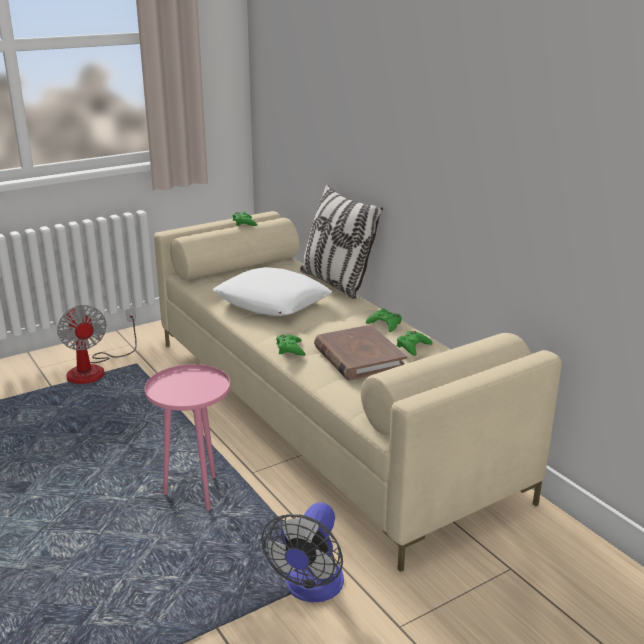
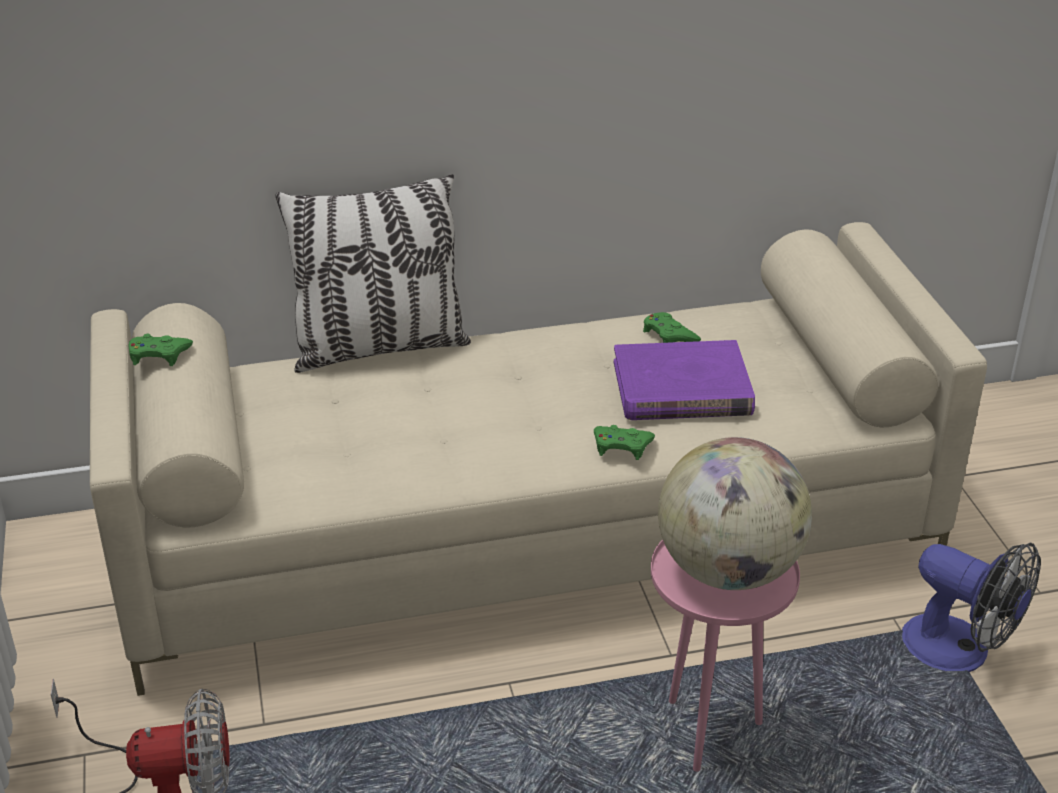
camera: 70 degrees left, 10 degrees up
white pillow [213,267,332,316] -> none
brown book [314,325,407,381] -> purple book [614,340,755,420]
green game controller [366,308,402,332] -> none
none -> globe [658,437,812,590]

